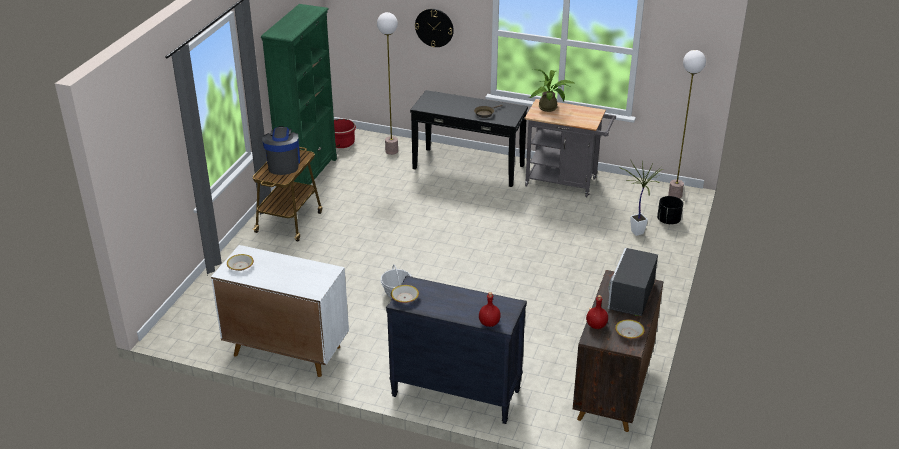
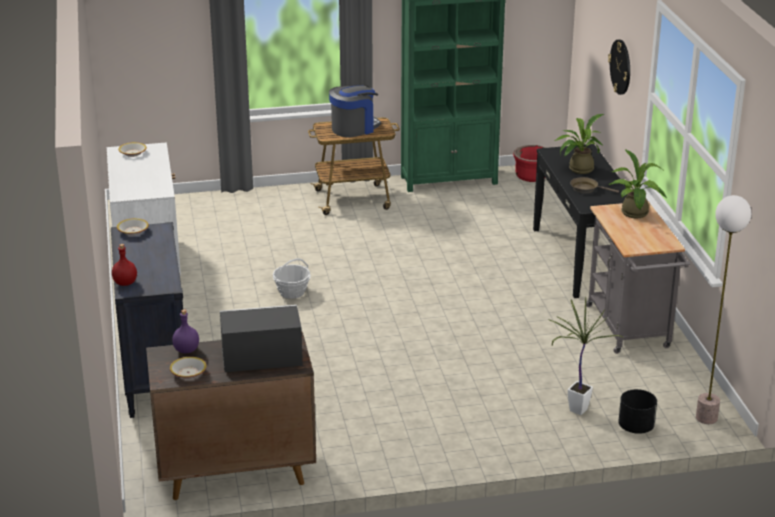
camera: 60 degrees right, 5 degrees down
floor lamp [377,12,398,155] -> none
red bottle [586,295,608,329] -> purple bottle [172,309,199,353]
none -> potted plant [554,114,604,174]

